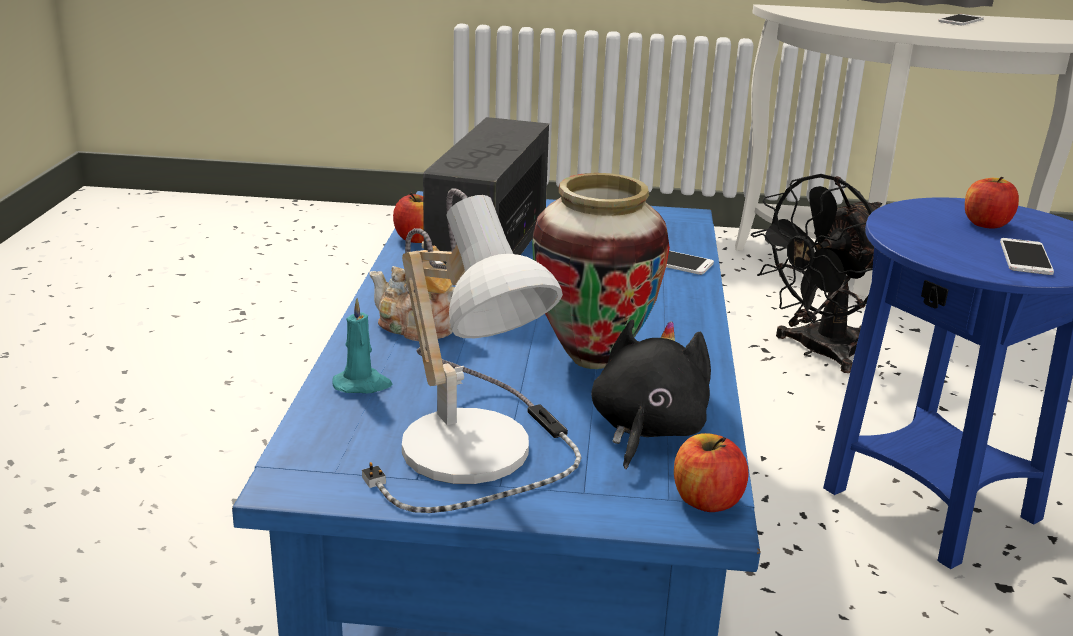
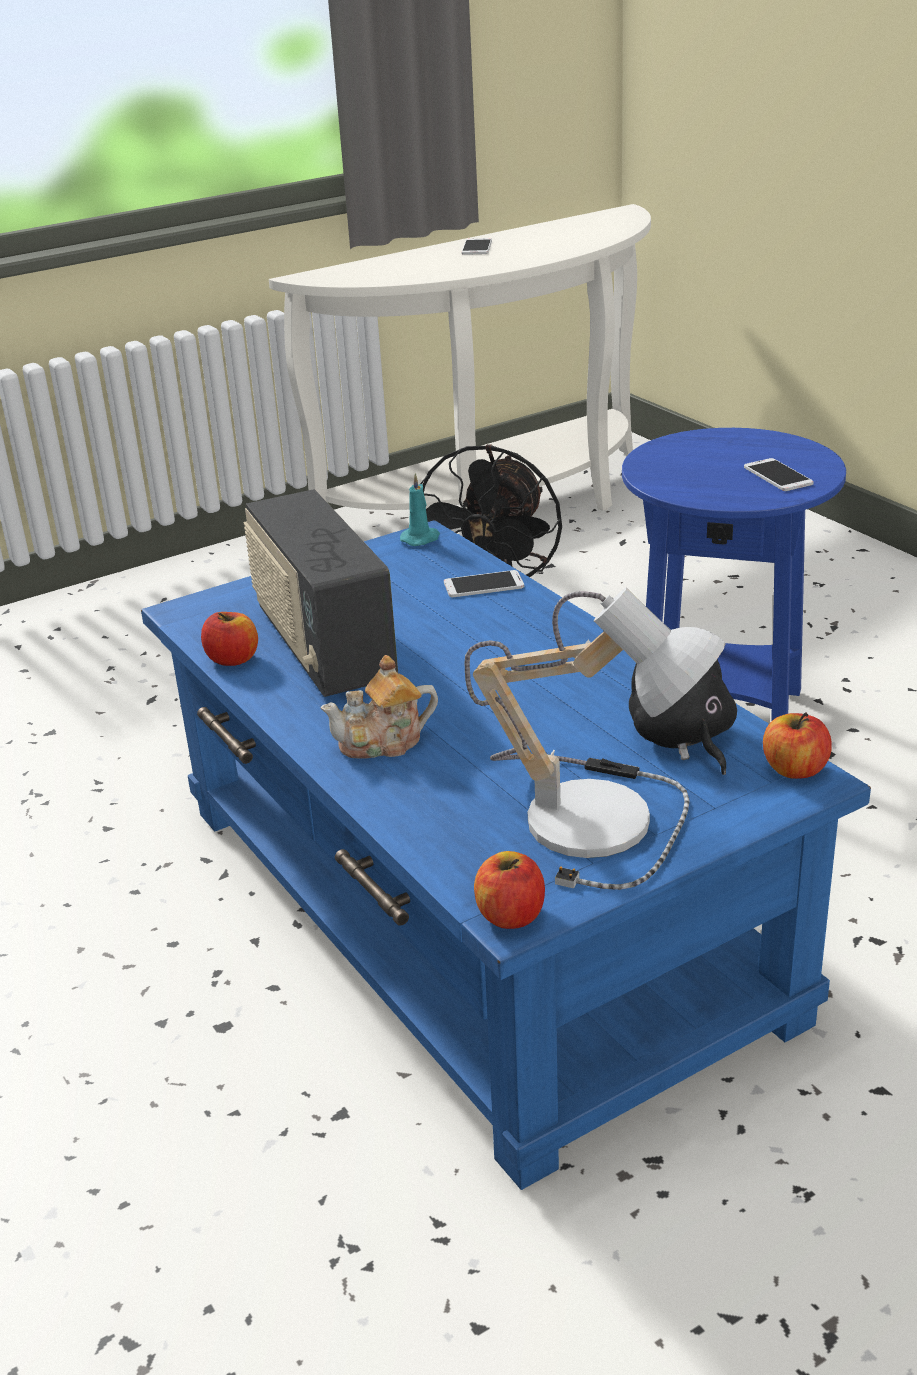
camera: 35 degrees left, 5 degrees up
turquoise candle [332,298,392,393] -> turquoise candle moved to [400,473,440,546]
vase [532,173,670,369] -> none
apple [965,177,1019,228] -> apple moved to [474,851,545,929]

